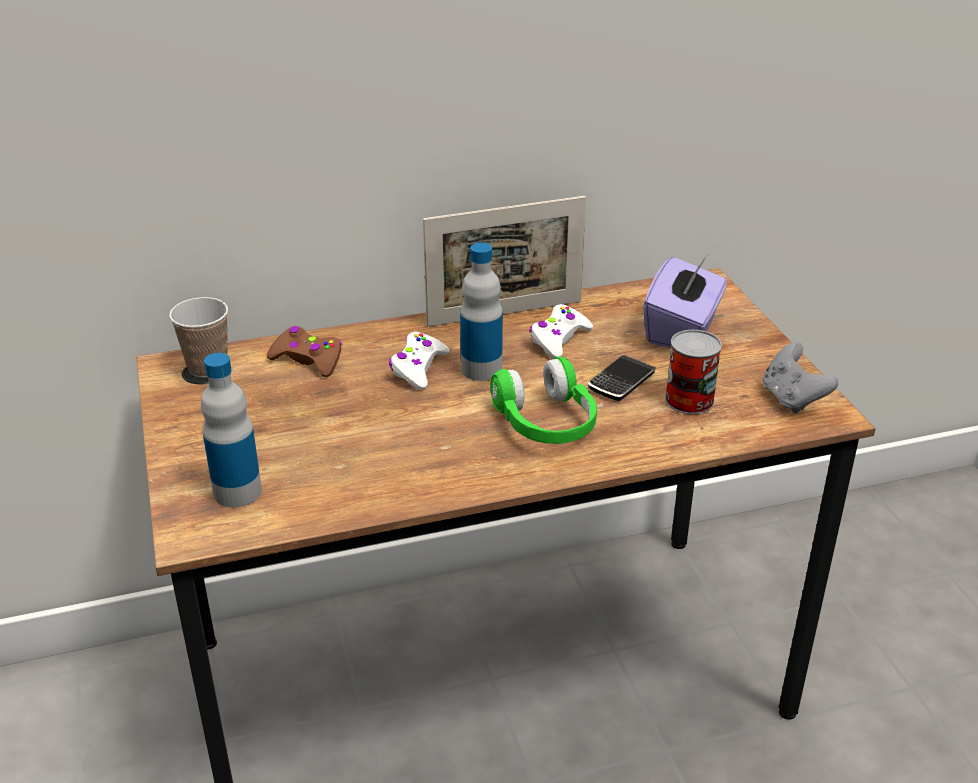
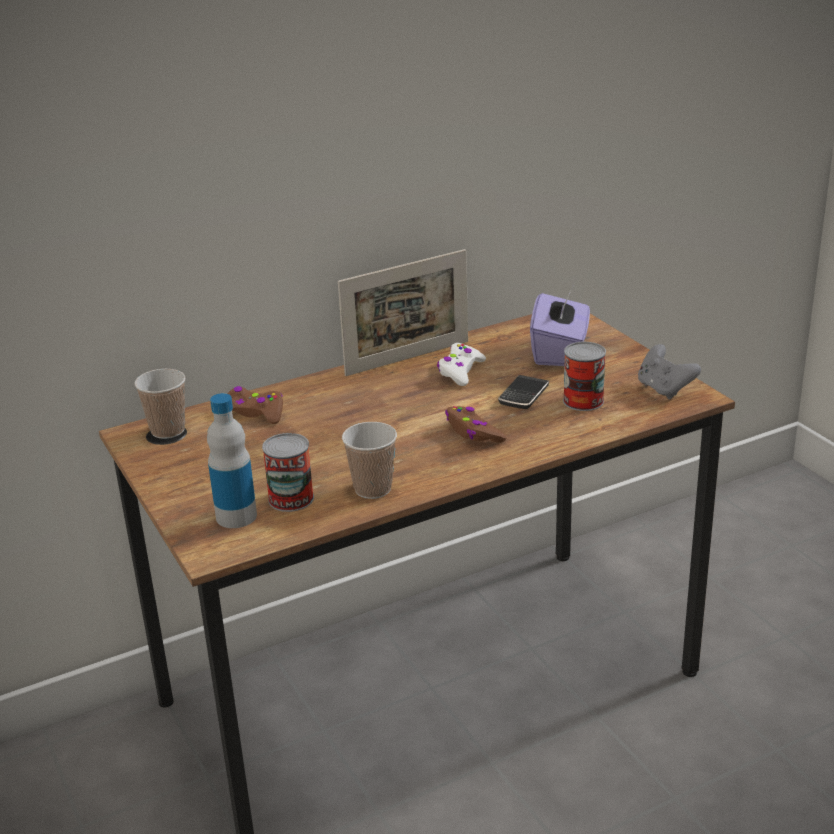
camera: 10 degrees left, 5 degrees down
white game controller [389,332,450,390] -> none
bottle [460,243,503,381] -> none
green headphones [490,356,597,444] -> brown game controller [445,406,506,443]
none -> can [262,433,314,512]
none -> cup [342,422,397,499]

